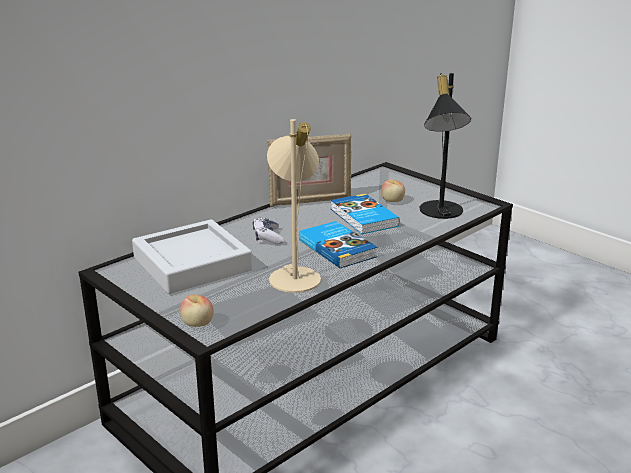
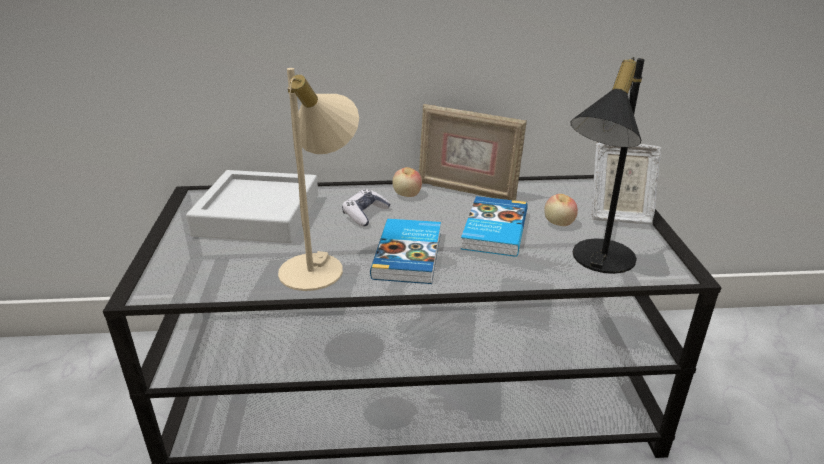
camera: 40 degrees right, 5 degrees up
apple [180,295,214,327] -> apple moved to [393,167,422,197]
none -> picture frame [591,142,661,225]

